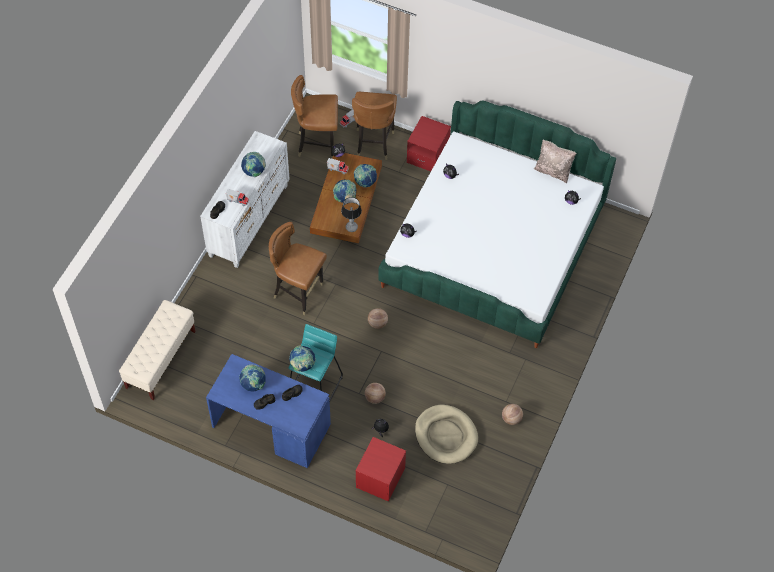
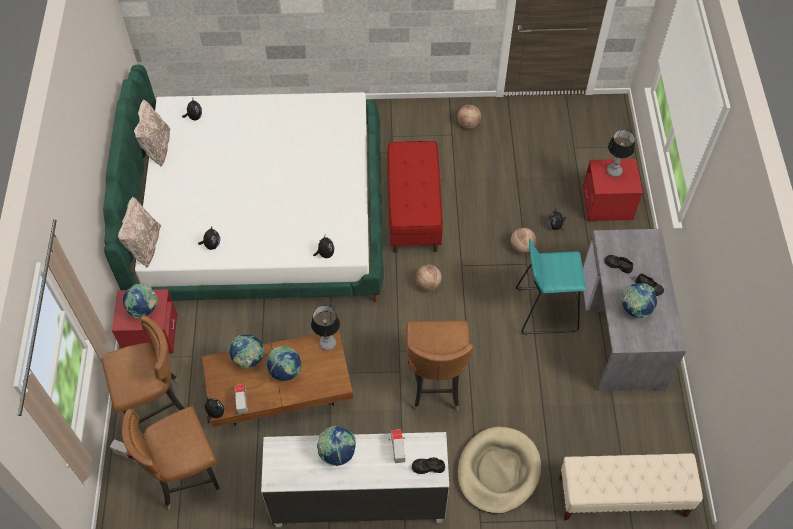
camera: 115 degrees left, 0 degrees up
blue desk [206,354,331,468] -> grey desk [583,229,686,391]
globe [289,345,316,372] -> globe moved to [123,283,158,319]
brown chair [291,75,338,158] -> brown chair turned 90 degrees clockwise [122,406,221,510]
beige dog bed [415,405,478,464] -> beige dog bed moved to [458,427,541,514]
none -> beige pillow [118,197,161,268]
none -> red bench [387,141,443,253]
none -> table lamp [607,129,635,177]

